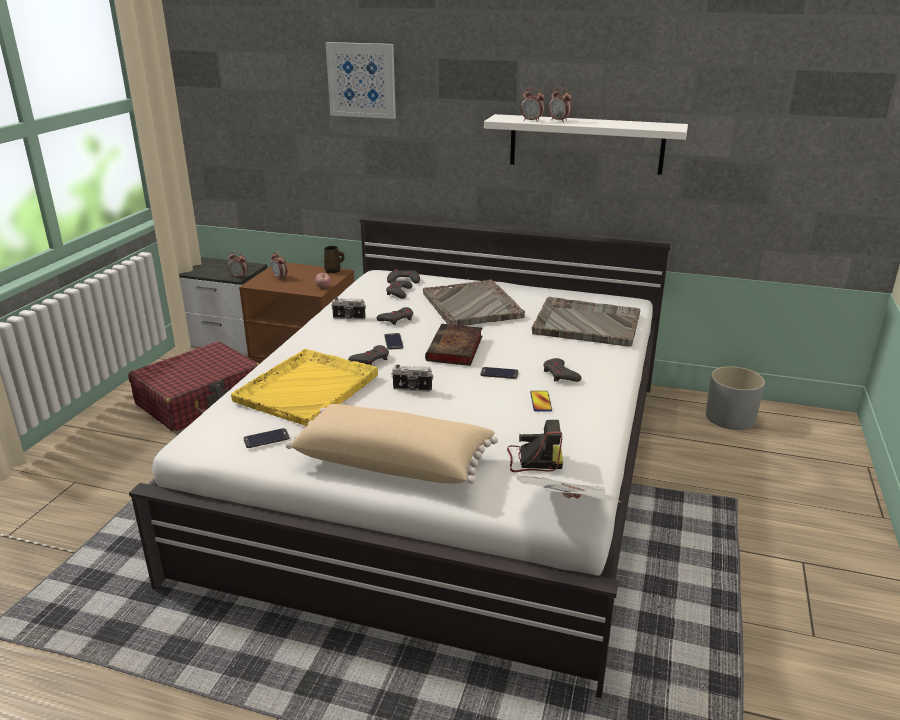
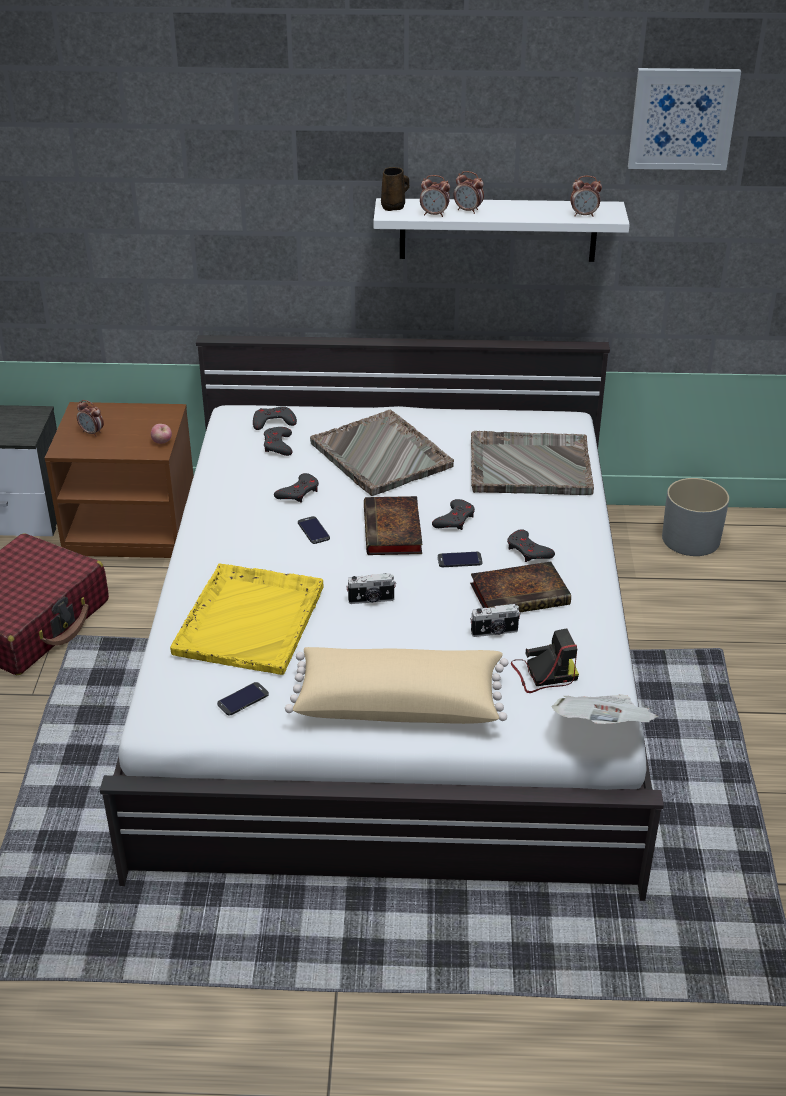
camera: 15 degrees left, 10 degrees up
alarm clock [228,252,248,278] -> alarm clock moved to [570,176,602,217]
brown mug [324,246,345,273] -> brown mug moved to [381,167,409,211]
picture [326,42,396,119] -> picture moved to [628,68,741,170]
camera [331,297,366,320] -> camera moved to [470,604,521,637]
grey game controller [348,345,389,365] -> grey game controller moved to [432,499,475,530]
phone [530,391,552,411] -> book [470,562,571,612]

